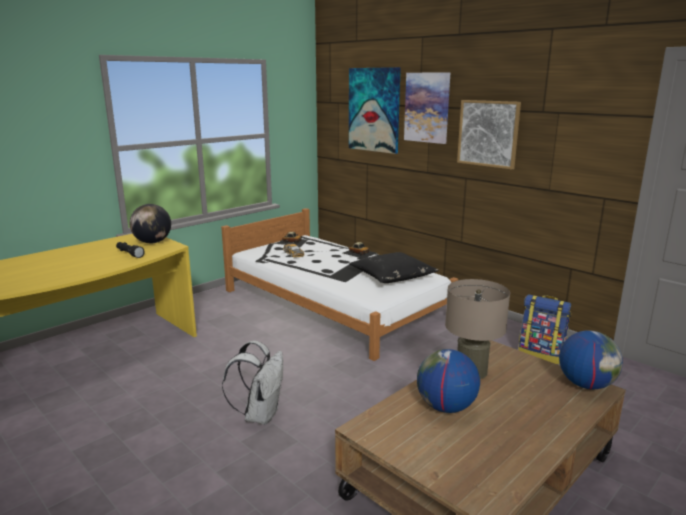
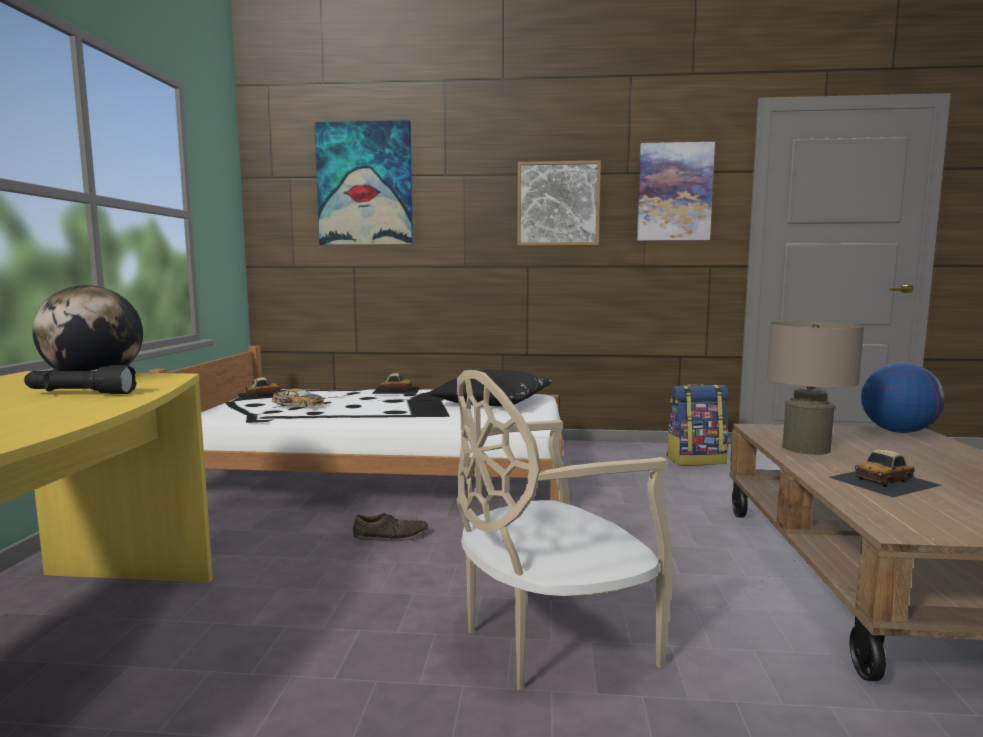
camera: 40 degrees left, 10 degrees down
white backpack [222,340,283,425] -> beige chair [456,370,673,690]
picture [404,72,451,144] -> picture moved to [637,142,715,241]
globe [417,349,480,413] -> toy car [829,450,942,497]
none -> brown shoe [353,513,428,541]

